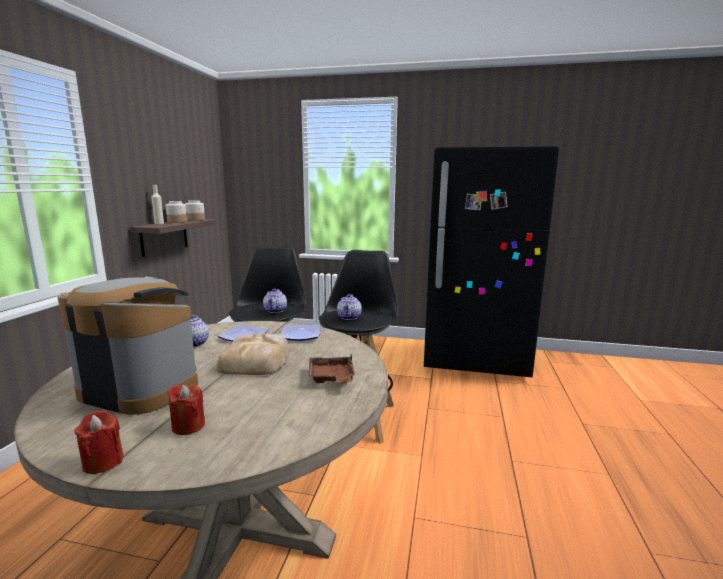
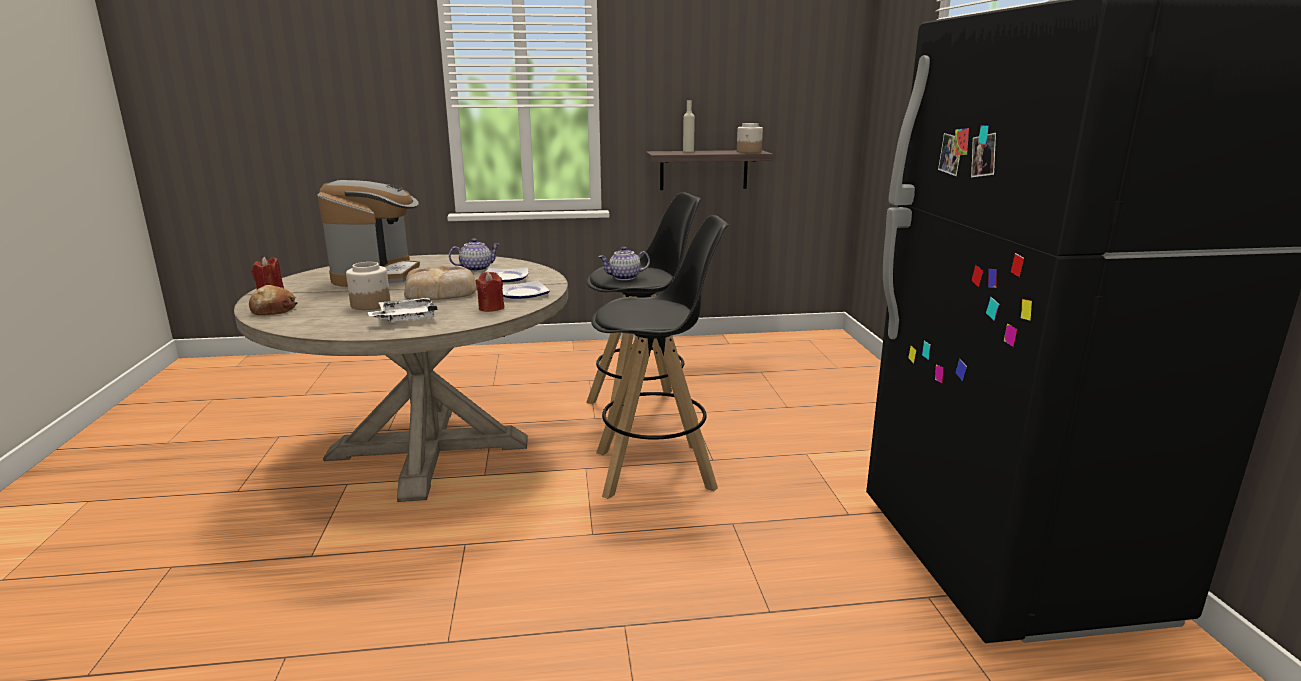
camera: 70 degrees right, 5 degrees up
jar [166,201,187,223] -> jar moved to [346,262,391,310]
red candle [167,384,205,435] -> red candle moved to [476,272,504,312]
brown tray [309,354,355,383] -> white tray [368,298,438,322]
teapot [337,294,362,320] -> none
none -> bread [249,285,298,315]

